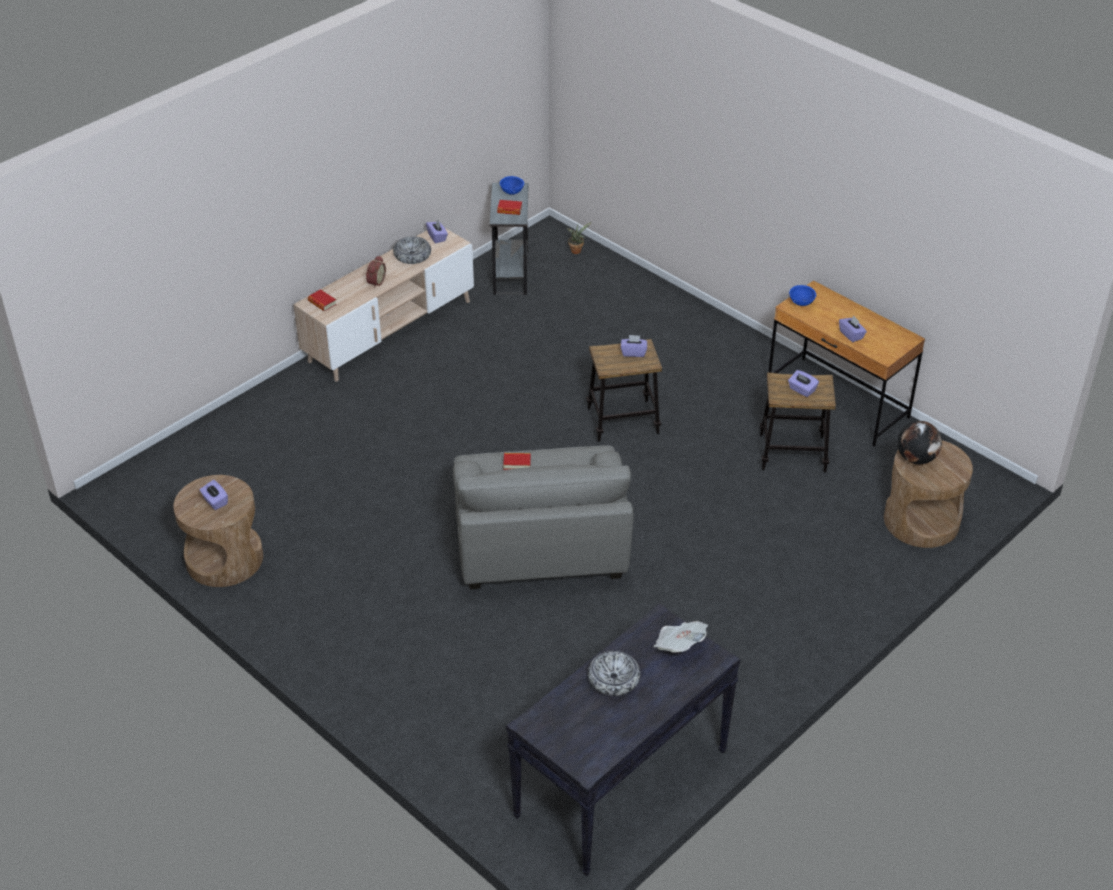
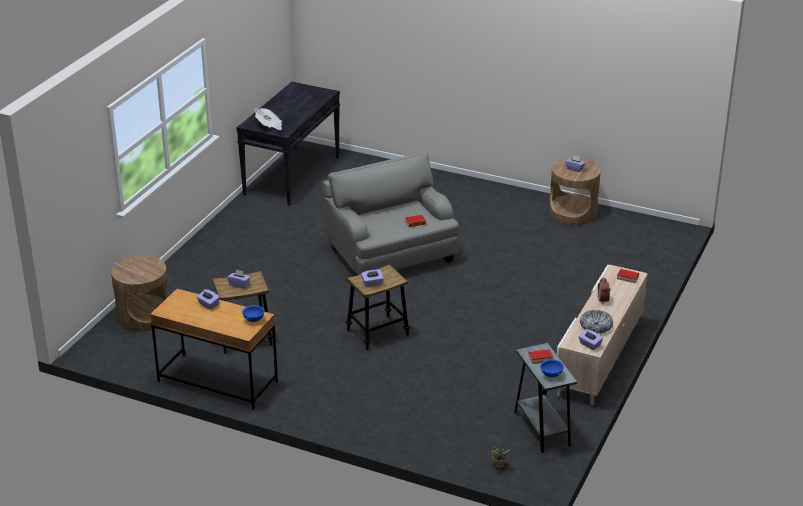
camera: 160 degrees right, 10 degrees down
bowl [588,651,640,696] -> none
globe [897,421,942,464] -> none

